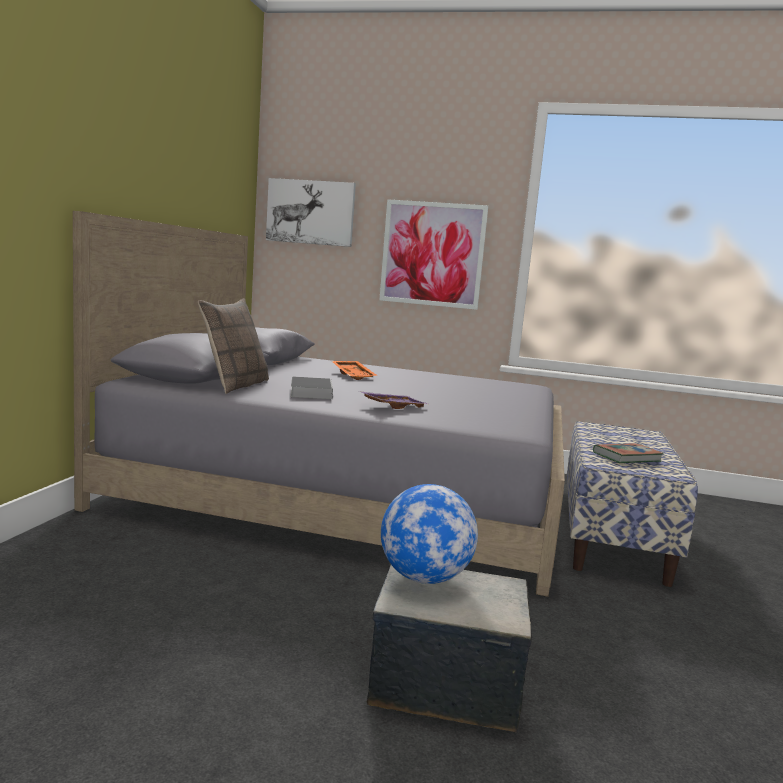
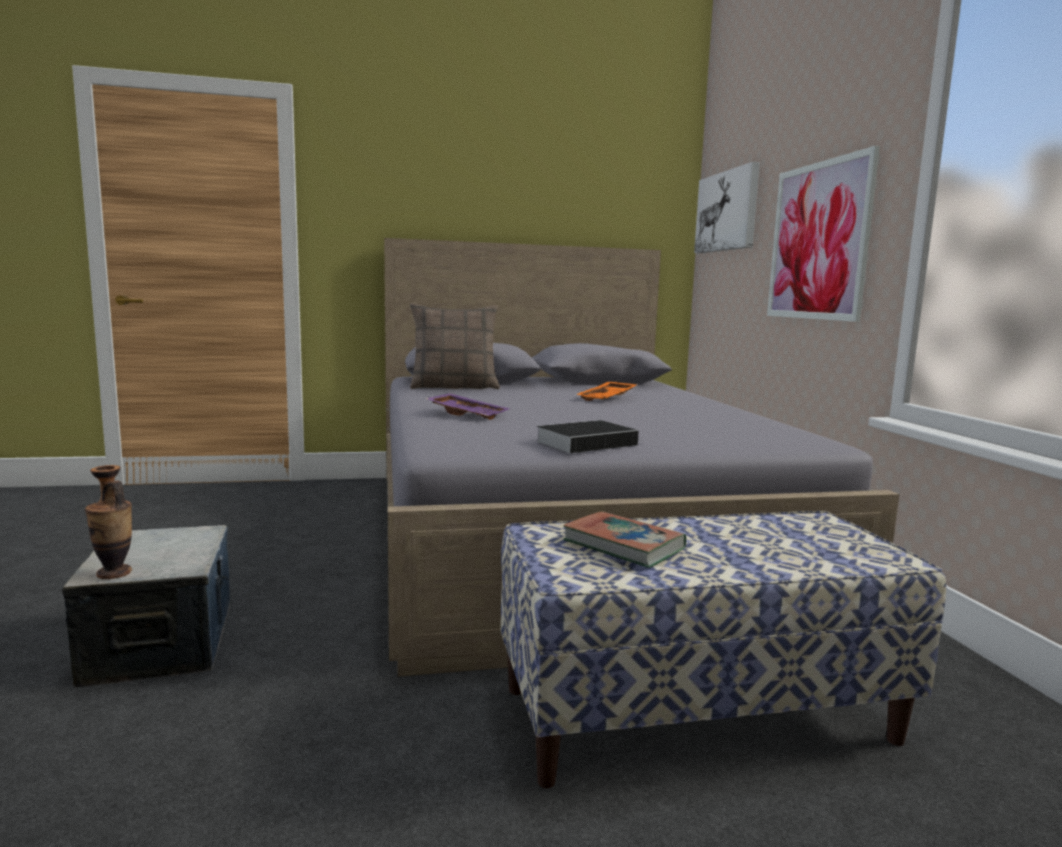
camera: 65 degrees right, 0 degrees up
book [290,376,333,399] -> book moved to [536,420,639,453]
globe [381,484,478,584] -> none
none -> vase [85,465,132,579]

